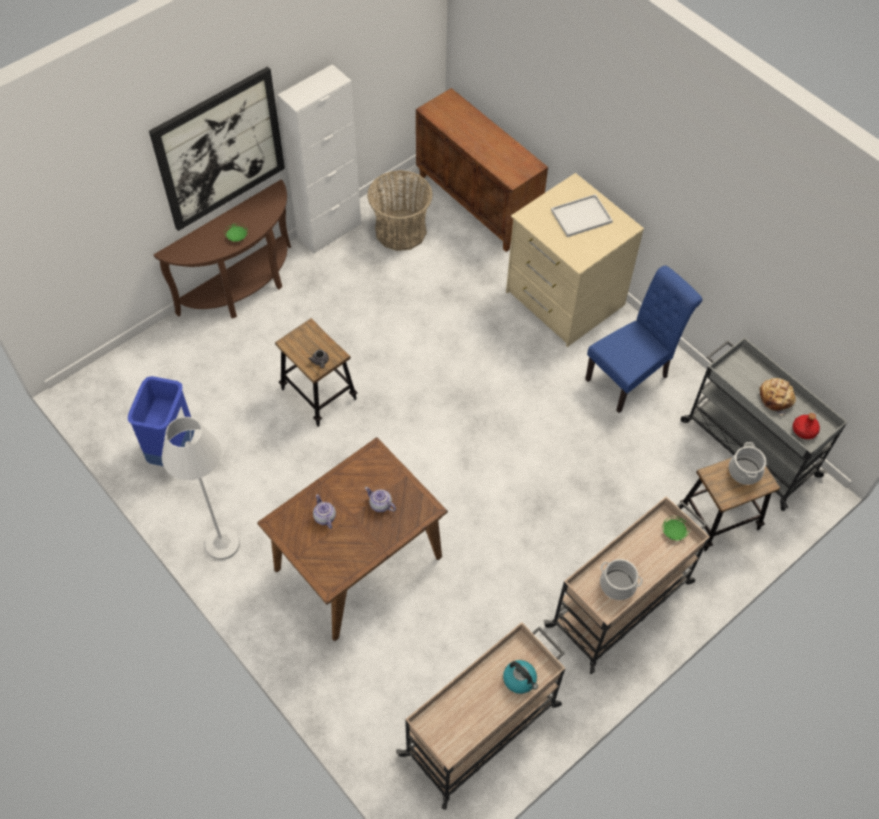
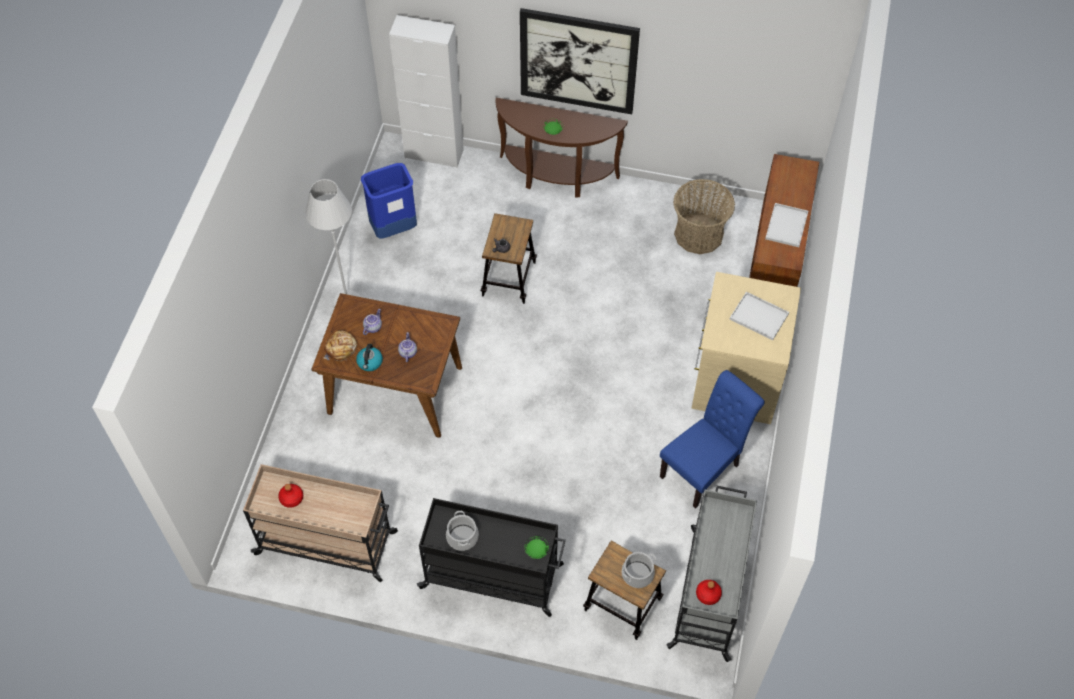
camera: 55 degrees right, 0 degrees up
white cabinet [277,64,361,254] -> white cabinet moved to [389,15,464,168]
kettle [503,660,538,694] -> kettle moved to [356,344,383,371]
beige cart [544,496,710,674] -> black cart [417,498,566,617]
blue chair [585,265,702,413] -> blue chair turned 60 degrees counterclockwise [660,370,765,509]
bread [760,378,796,416] -> bread moved to [324,331,357,361]
none -> red bottle [278,484,303,508]
none -> white tray [765,203,808,247]

